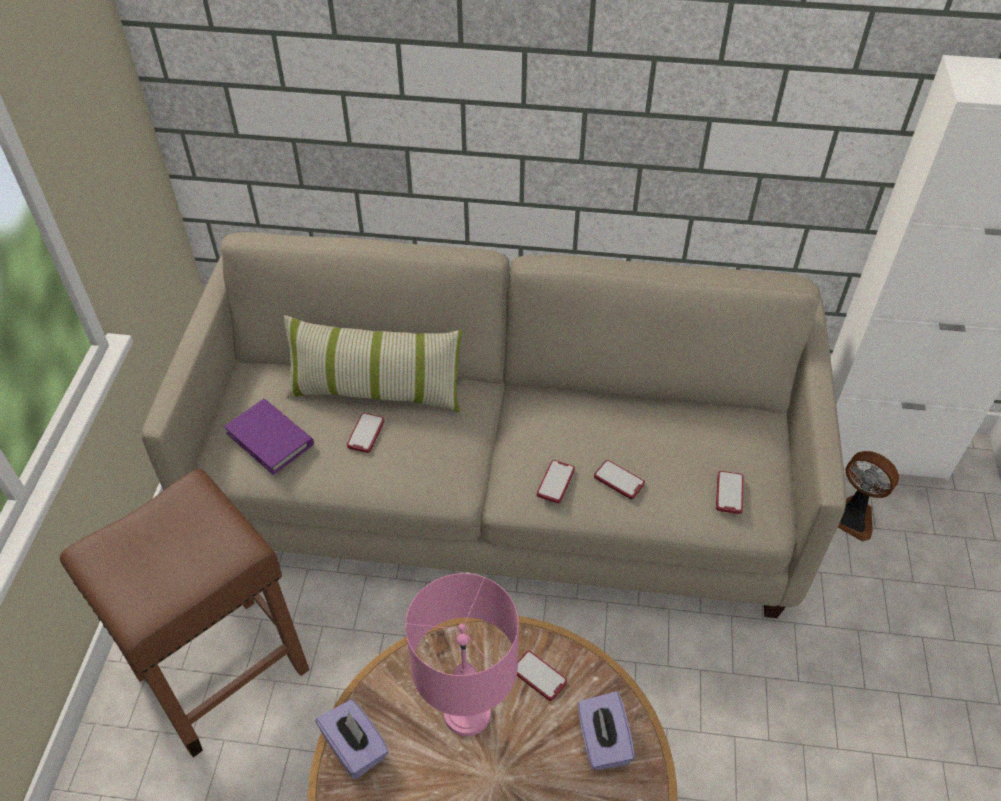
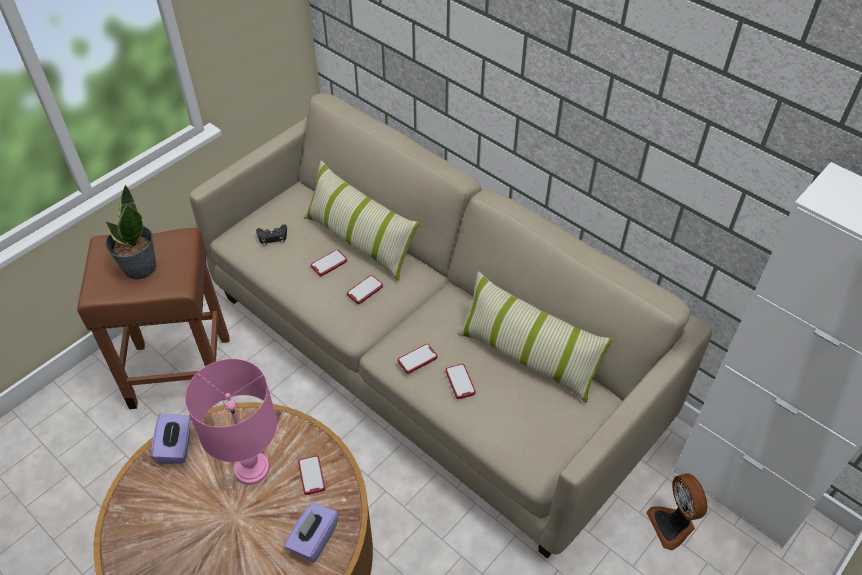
camera: 35 degrees right, 0 degrees up
purple book [224,399,314,475] -> black game controller [256,224,287,246]
phone [716,471,744,514] -> phone moved to [347,275,383,304]
none -> potted plant [105,184,157,279]
none -> pillow [457,271,613,403]

